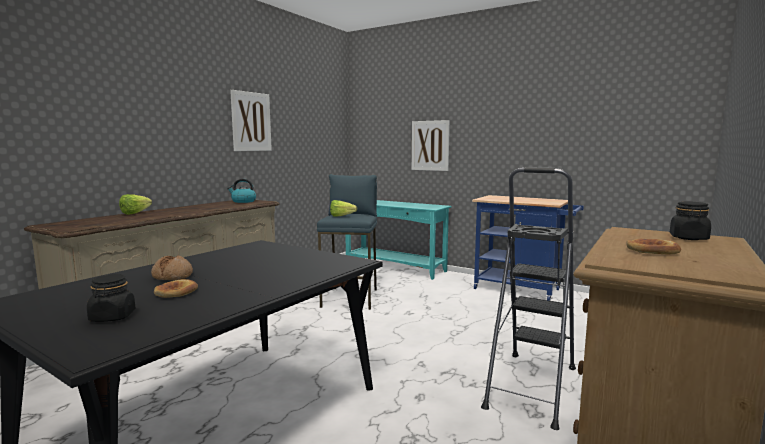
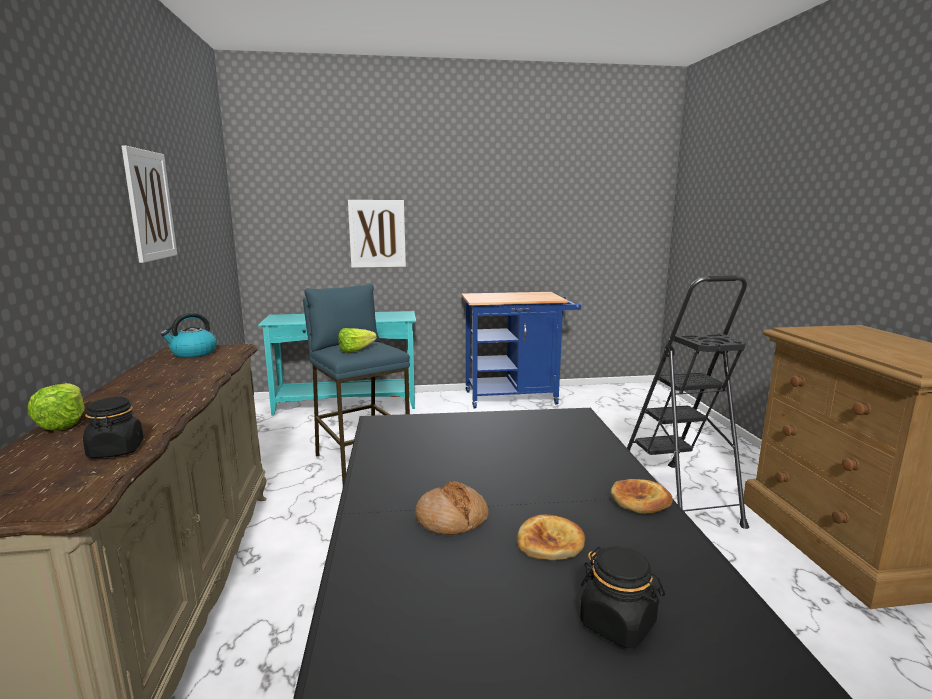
camera: 40 degrees left, 5 degrees up
bread [626,239,681,254] -> bread moved to [610,479,673,514]
black jar [670,201,711,240] -> black jar moved to [83,396,144,458]

